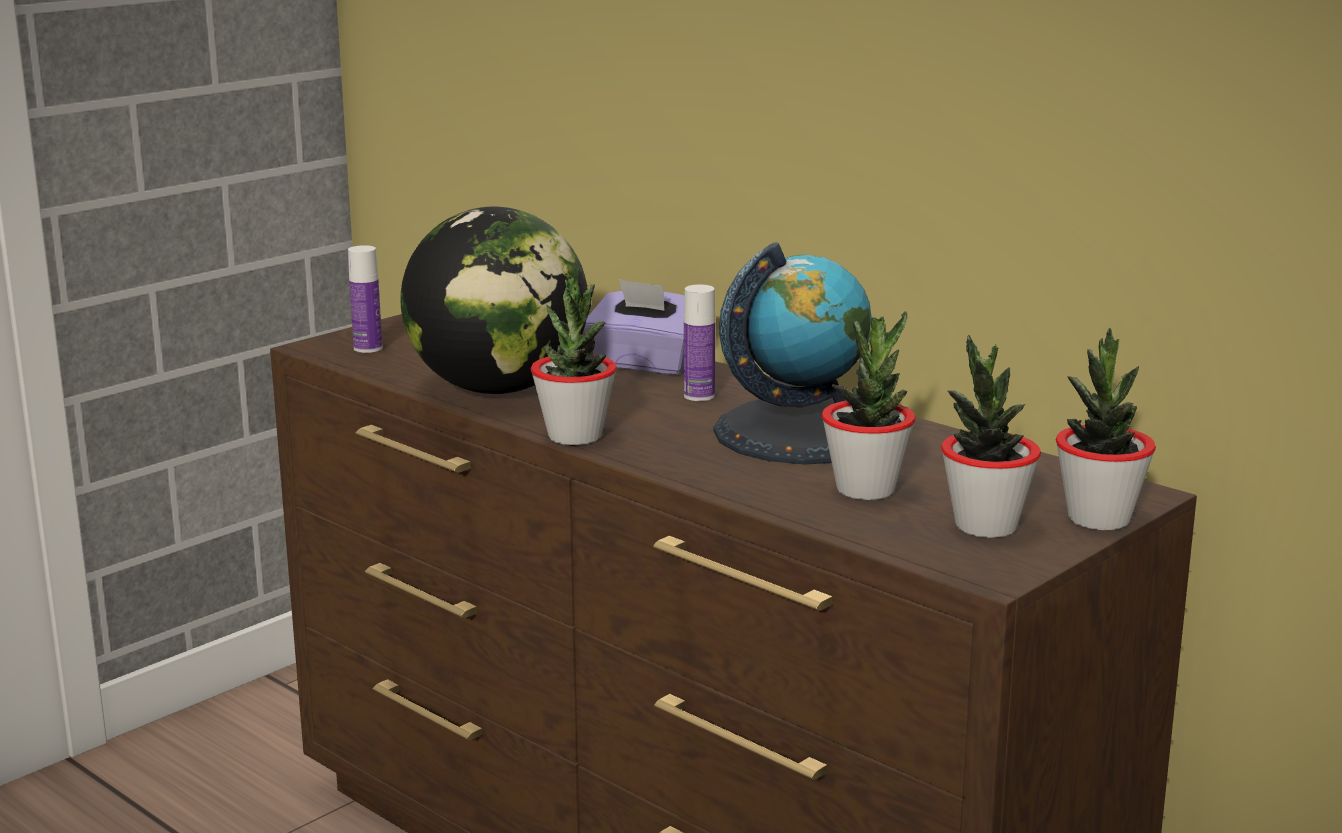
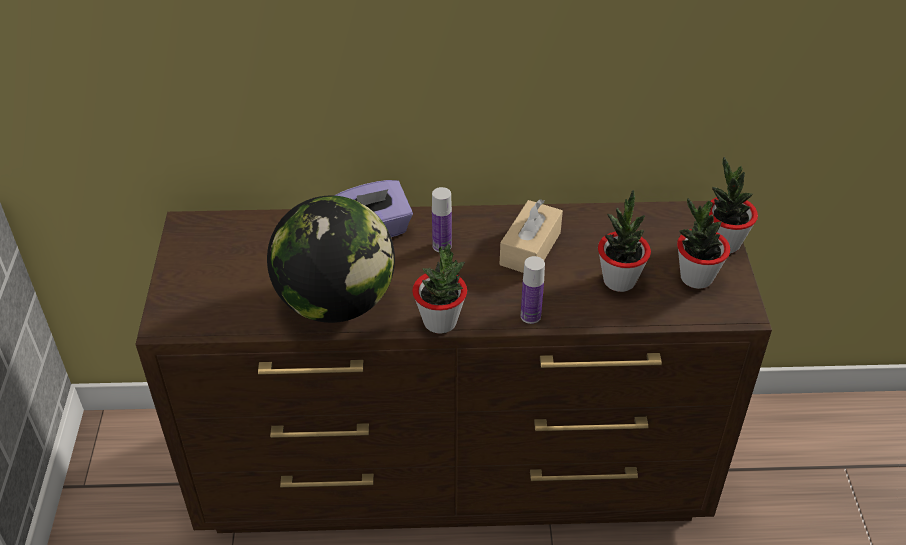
camera: 45 degrees left, 25 degrees up
bottle [348,245,382,353] -> bottle moved to [521,256,545,324]
globe [713,242,871,464] -> beige tissue box [500,199,563,273]

